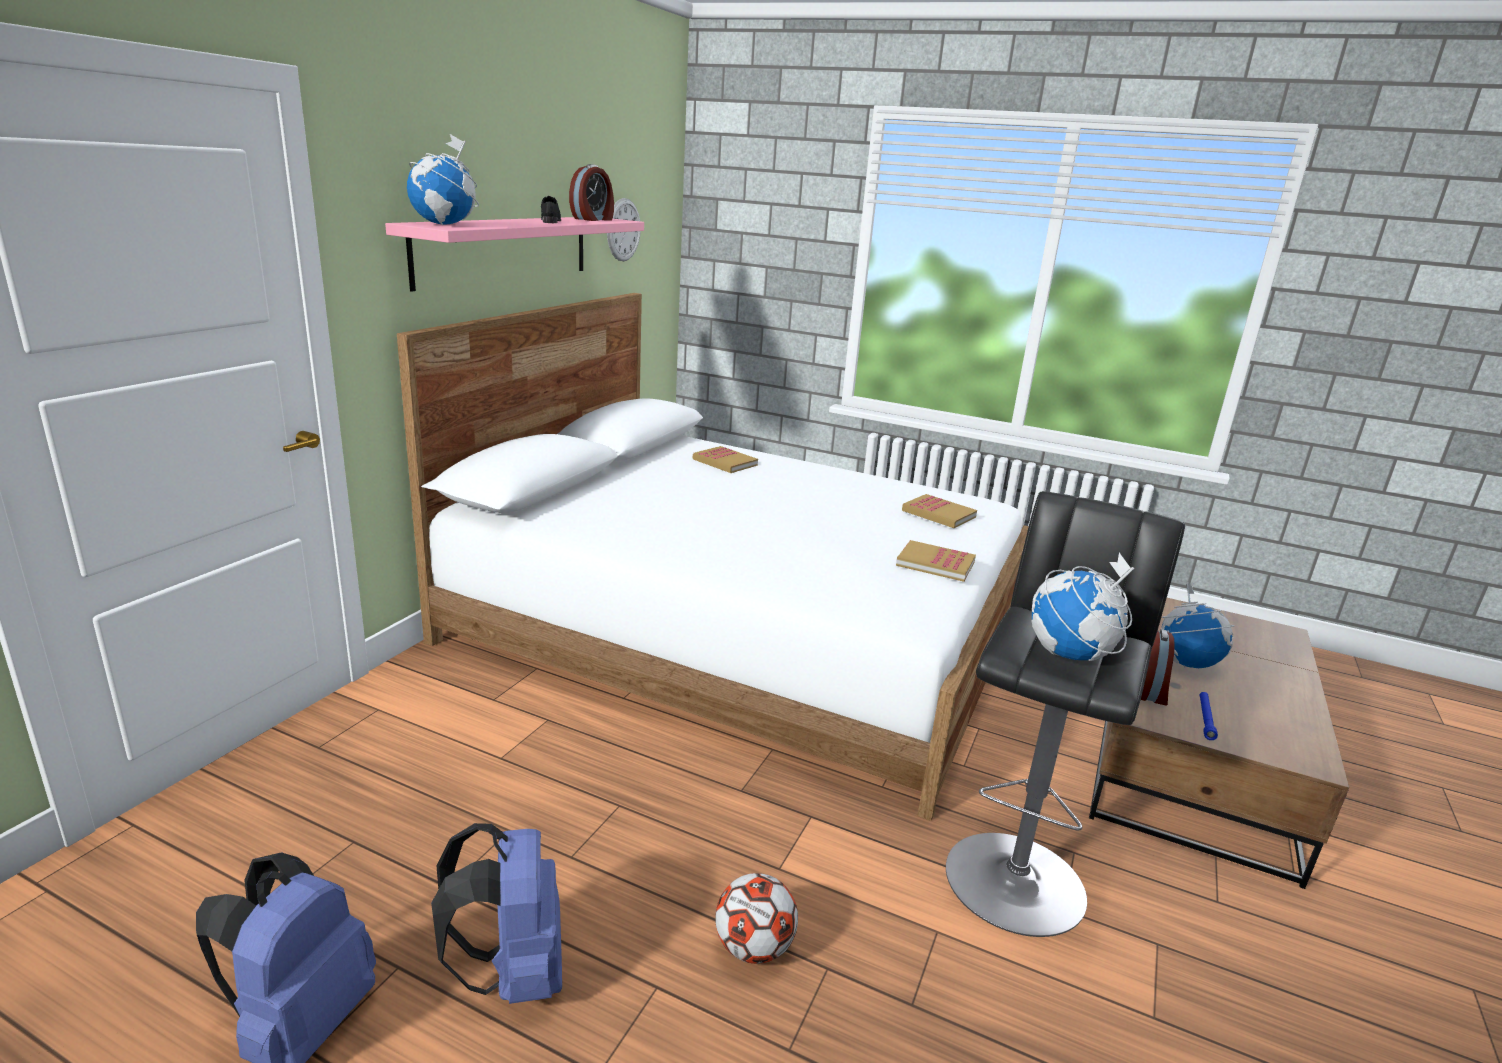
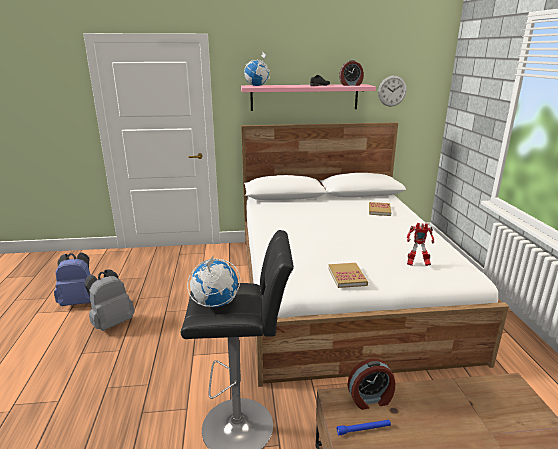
camera: 60 degrees right, 0 degrees up
blue backpack [431,823,562,1004] -> grey backpack [84,269,135,331]
football [715,873,798,964] -> none
book [902,494,977,528] -> toy robot [407,223,434,266]
globe [1161,582,1235,668] -> none

